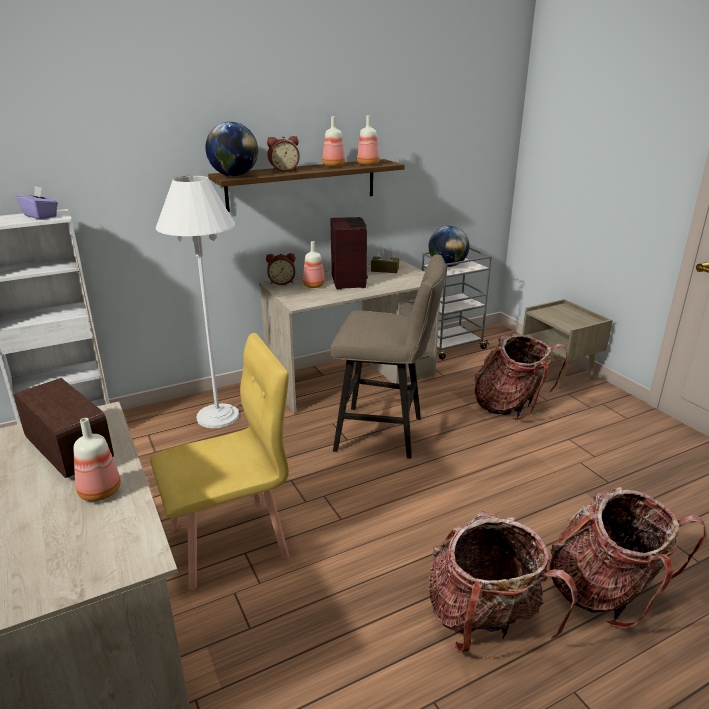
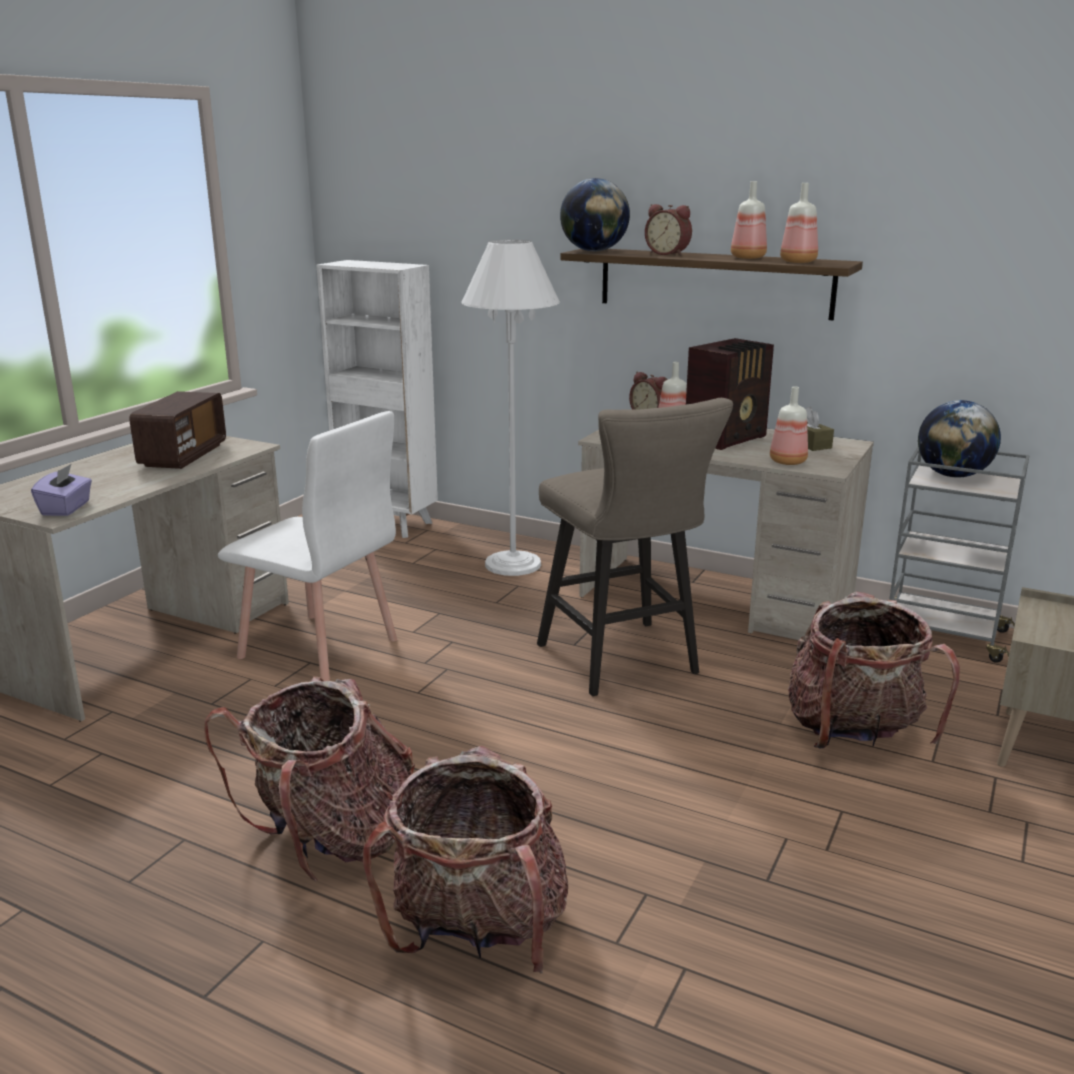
camera: 55 degrees right, 5 degrees down
purple tissue box [17,186,58,220] -> purple tissue box moved to [31,464,92,516]
bottle [73,418,121,501] -> bottle moved to [770,386,808,465]
yellow chair [150,333,289,590] -> white chair [218,411,397,681]

